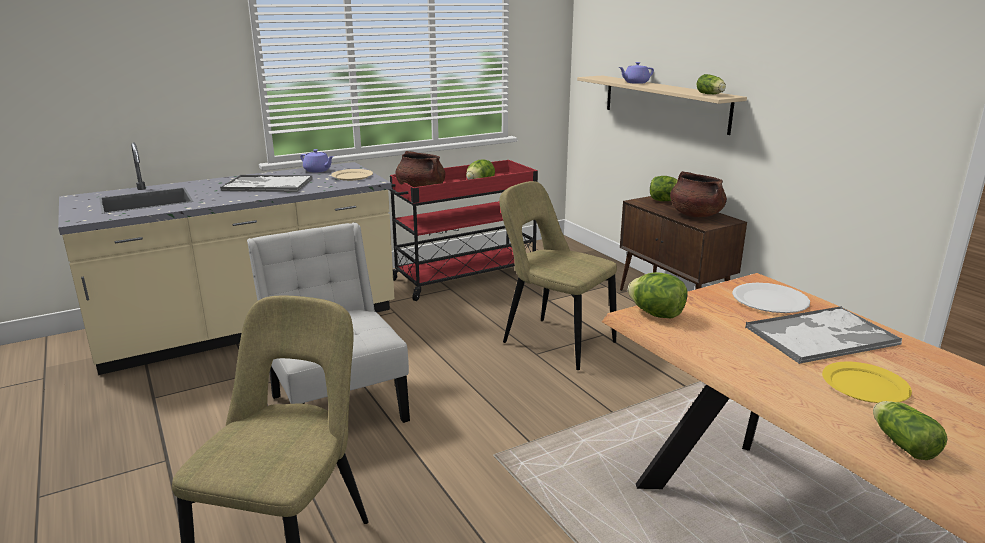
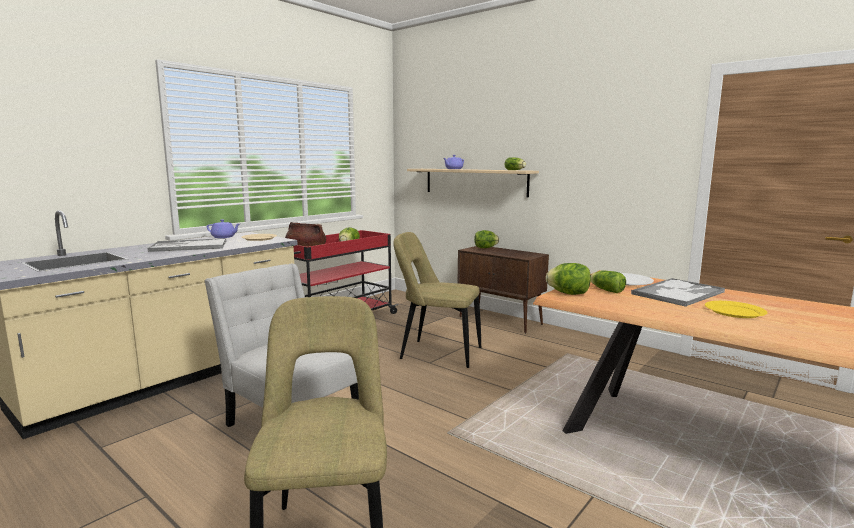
camera: 20 degrees left, 10 degrees down
brown cooking pot [670,171,727,217] -> none
lettuce [873,401,948,460] -> lettuce moved to [591,270,626,293]

